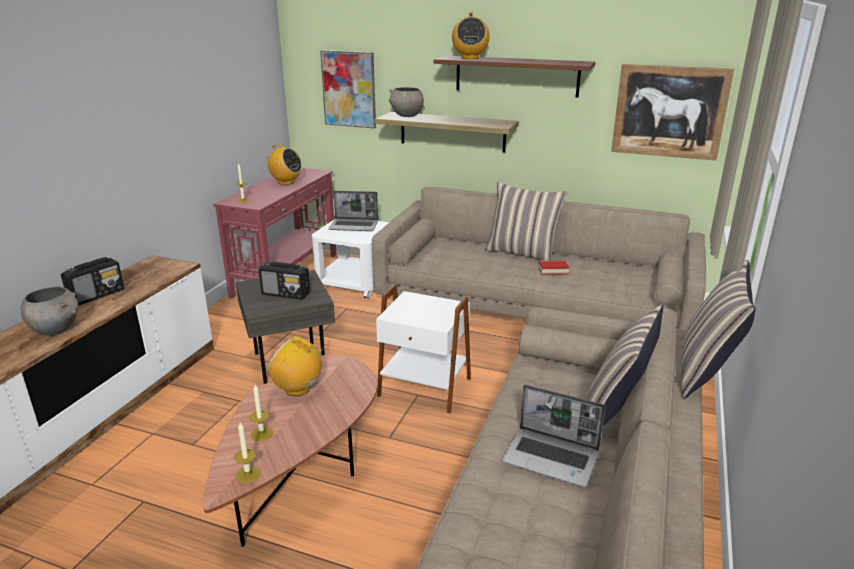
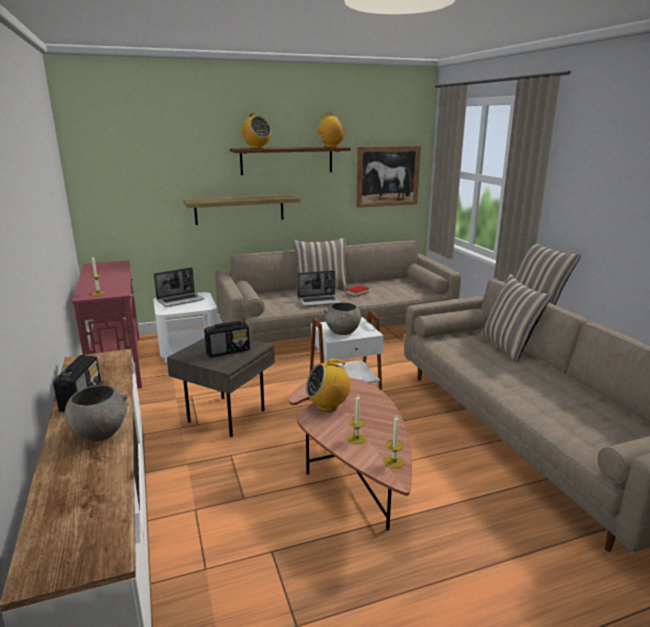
camera: 40 degrees left, 5 degrees down
radio [264,144,302,185] -> radio moved to [317,113,345,147]
picture [320,50,376,129] -> none
grey bowl [389,87,424,117] -> grey bowl moved to [324,302,361,335]
laptop [502,385,606,487] -> laptop moved to [297,270,341,306]

